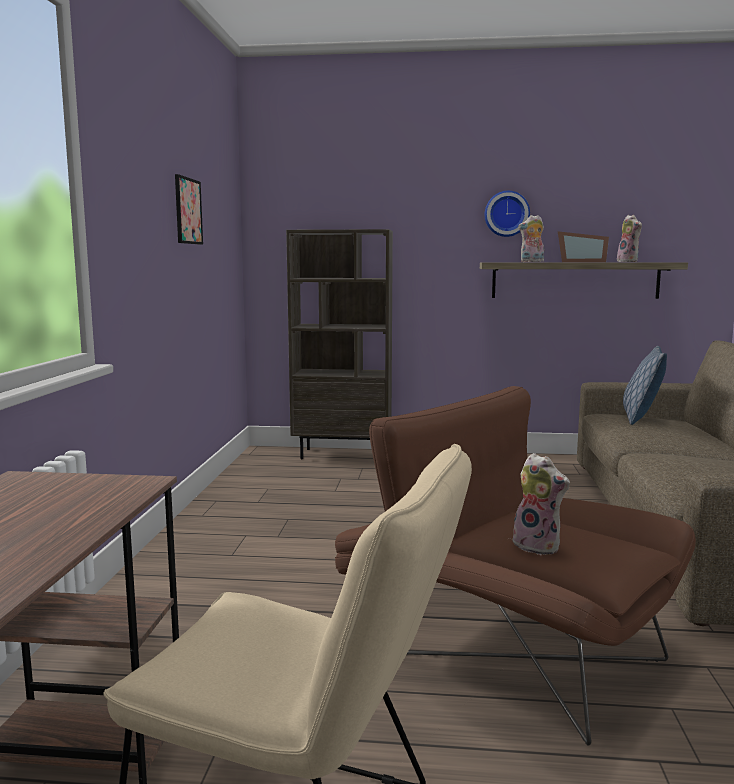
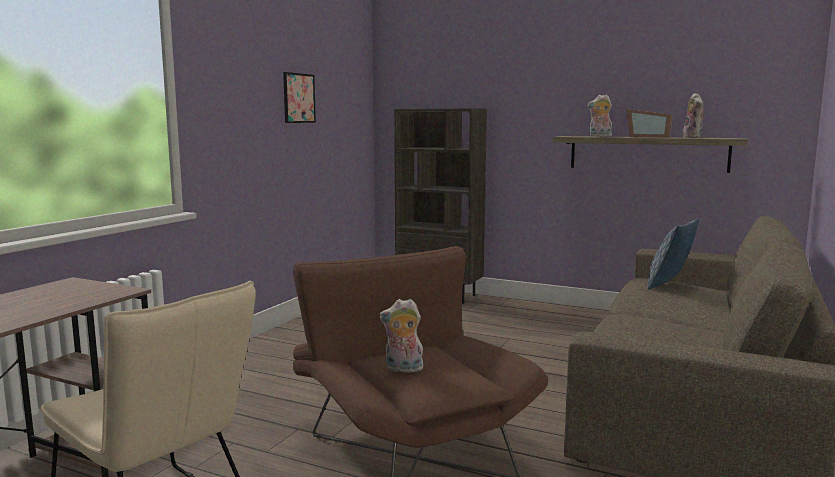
camera: 20 degrees right, 0 degrees up
wall clock [485,191,530,237] -> none
plush toy [510,453,570,555] -> plush toy turned 120 degrees clockwise [379,299,423,373]

